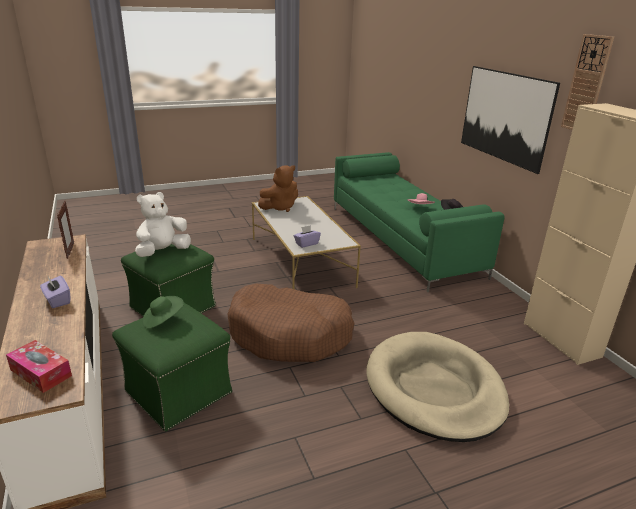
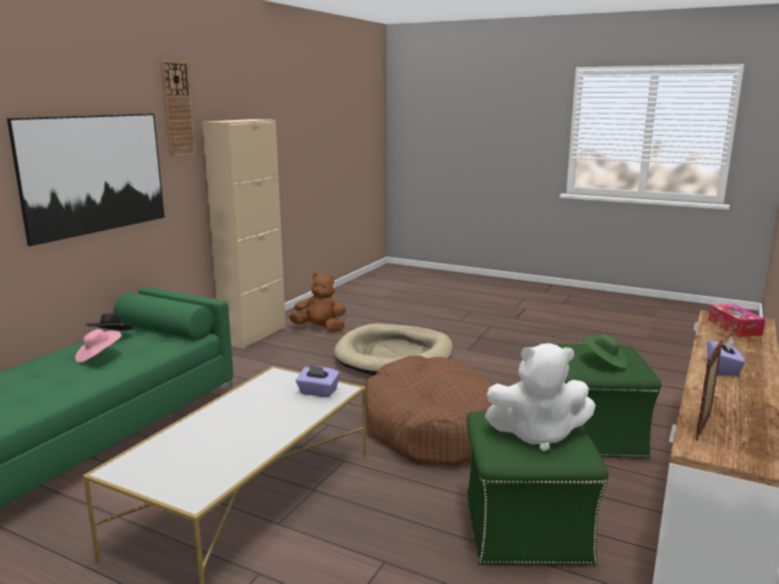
camera: 130 degrees left, 10 degrees down
brown plush toy [258,165,298,212] -> brown plush toy moved to [289,273,346,332]

